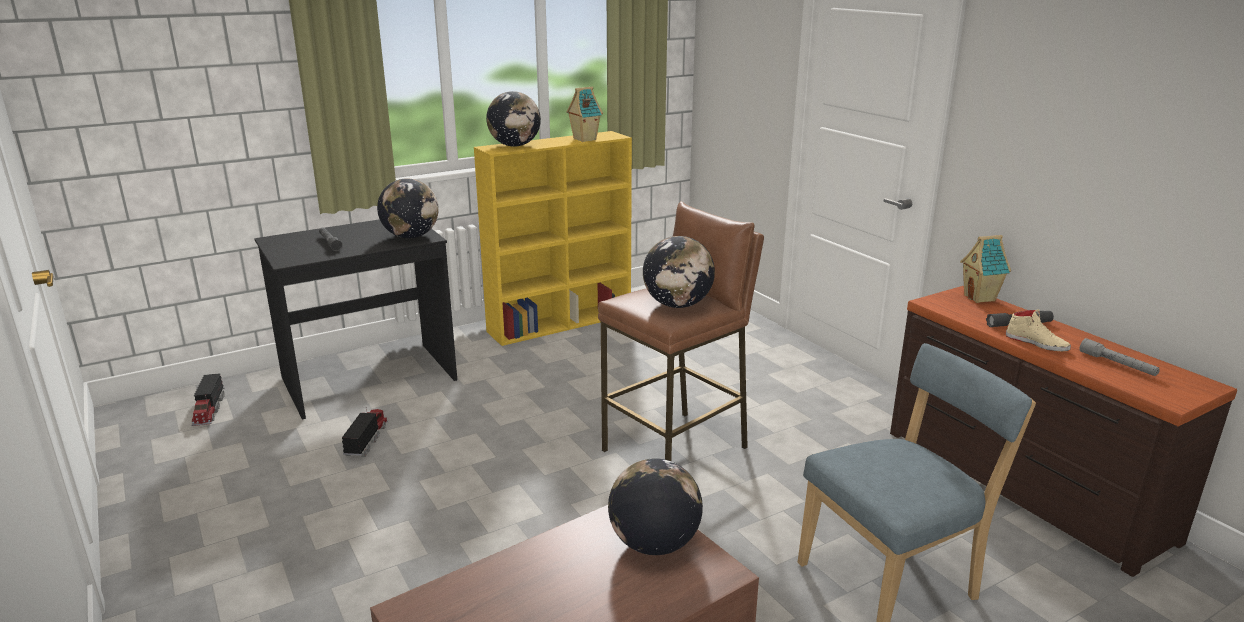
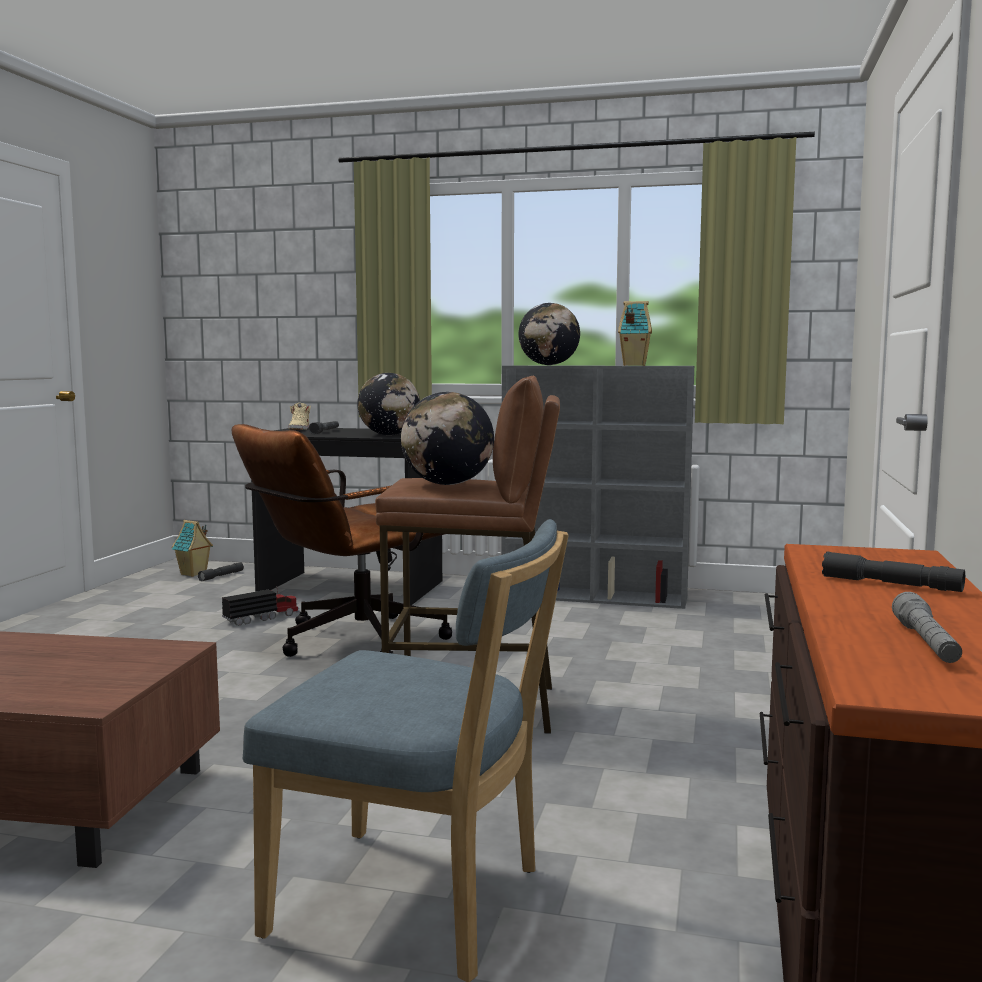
camera: 45 degrees right, 15 degrees down
toy truck [192,373,225,426] -> grey flashlight [198,562,244,581]
yellow bookcase [474,131,632,346] -> grey bookcase [502,365,694,609]
globe [608,458,703,555] -> none
toy house [960,235,1011,303] -> toy house moved to [172,520,213,577]
beige shoe [1006,309,1071,351] -> beige shoe moved to [288,403,311,430]
none -> brown office chair [232,424,452,657]

